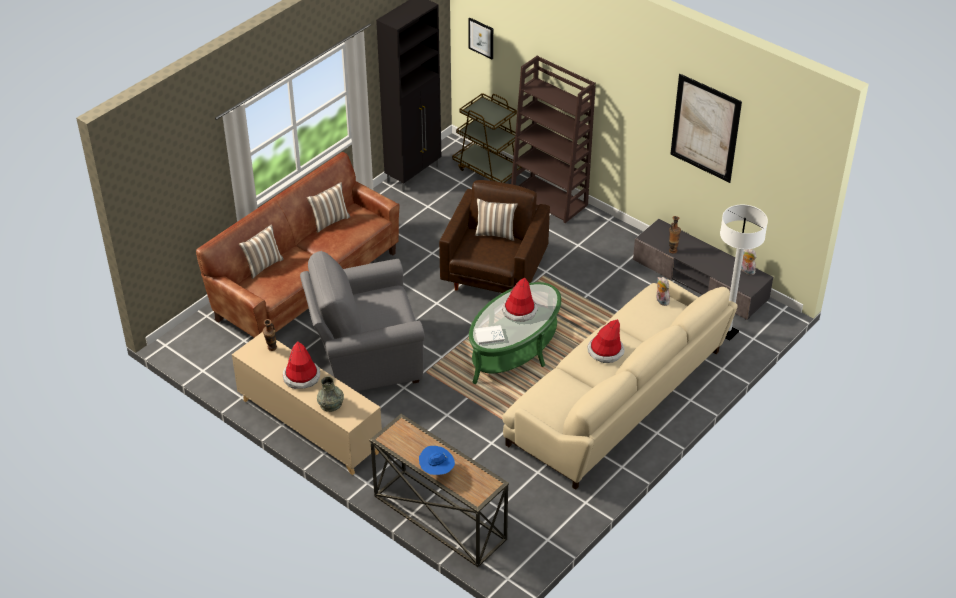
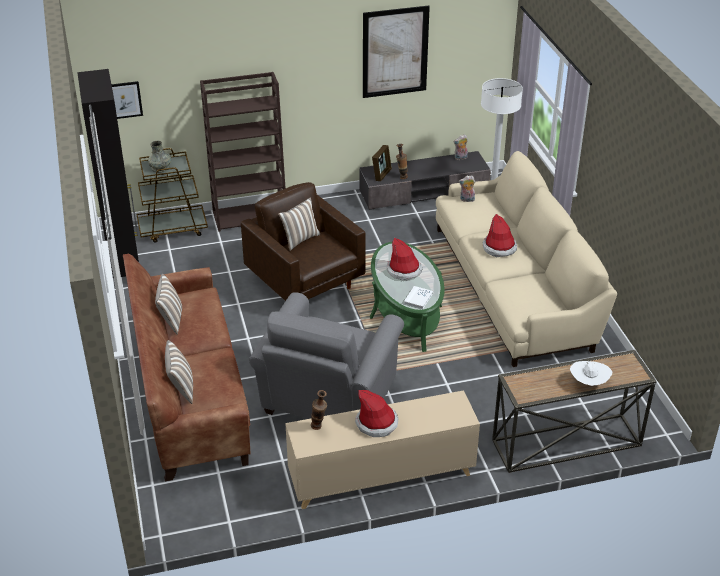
camera: 55 degrees left, 5 degrees down
grey vase [317,376,344,412] -> grey vase moved to [148,141,171,173]
blue hat [419,446,455,475] -> white hat [570,361,613,386]
none -> picture frame [372,145,392,181]

